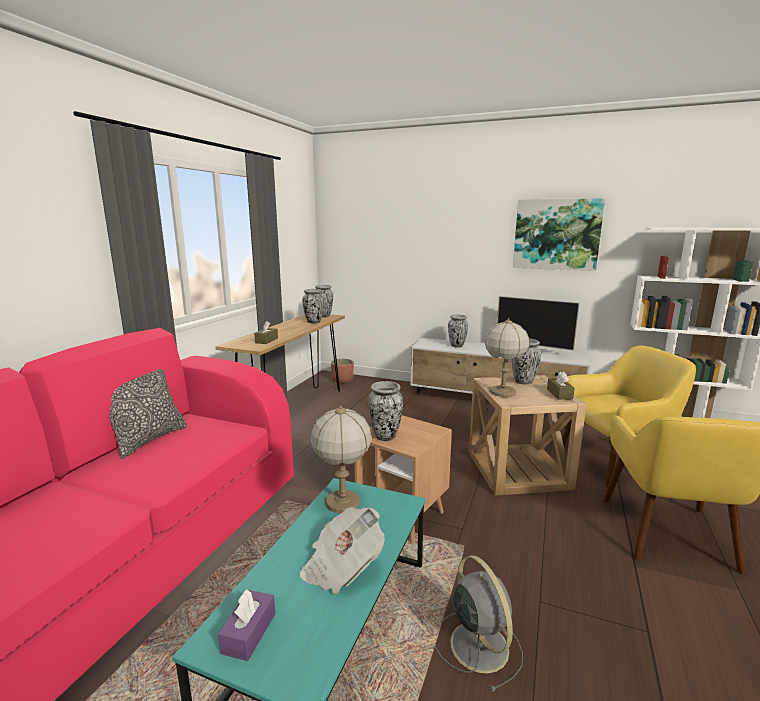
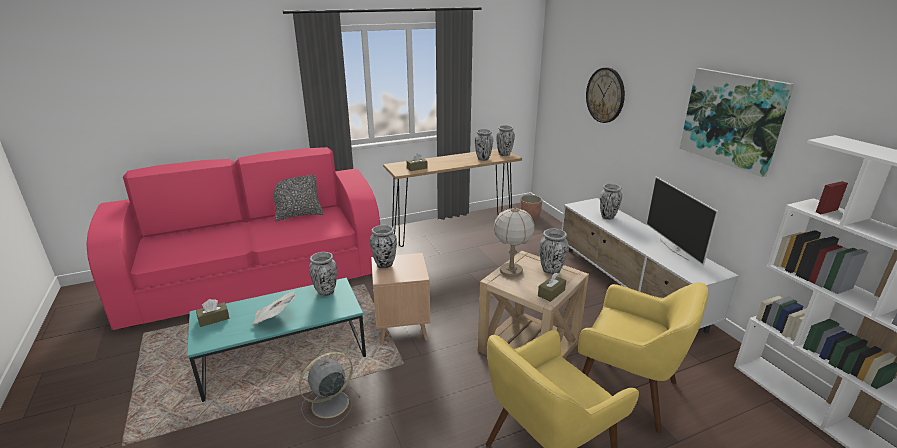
camera: 45 degrees right, 10 degrees up
purple tissue box [218,589,275,661] -> brown tissue box [196,299,230,327]
table lamp [311,406,371,513] -> vase [309,252,337,296]
grey fan [435,555,523,692] -> grey fan turned 150 degrees counterclockwise [299,352,360,428]
none -> wall clock [586,67,625,123]

